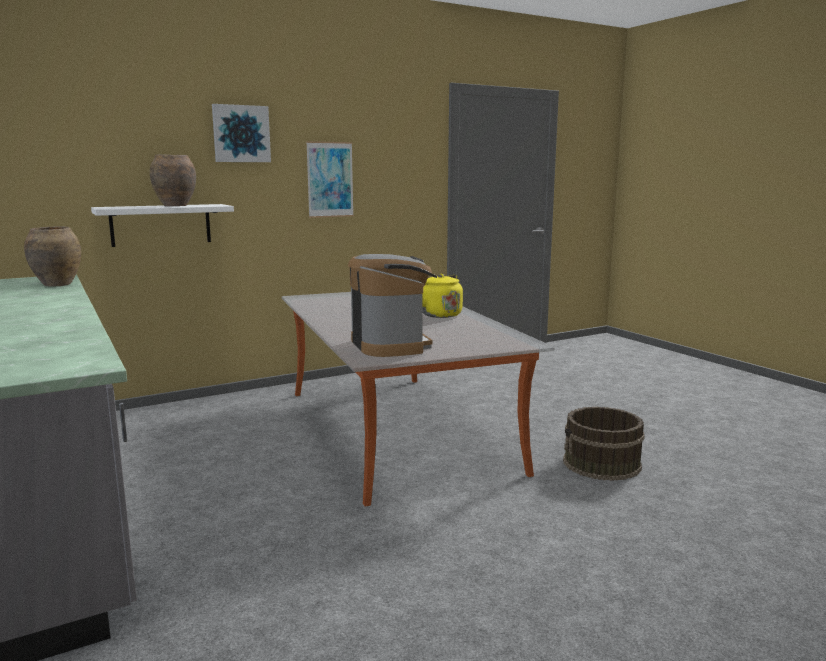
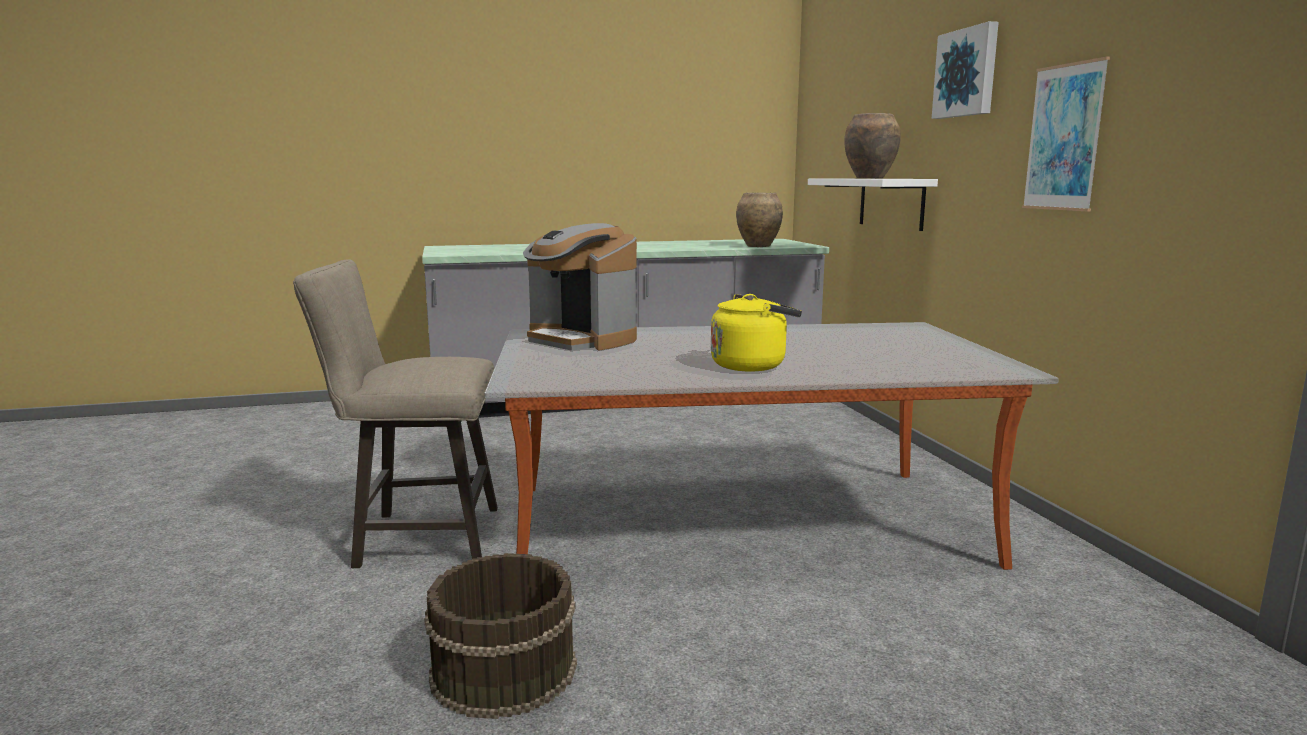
camera: 105 degrees right, 0 degrees up
coffee machine [348,254,437,357] -> coffee machine turned 45 degrees clockwise [523,223,637,351]
none -> beige stool [293,259,498,568]

